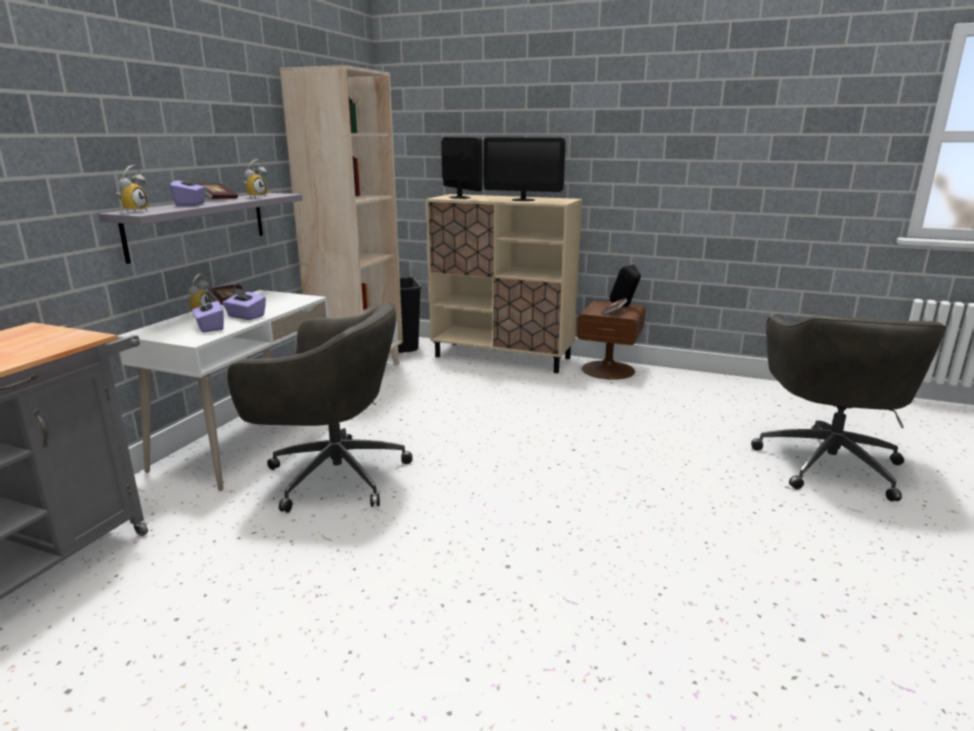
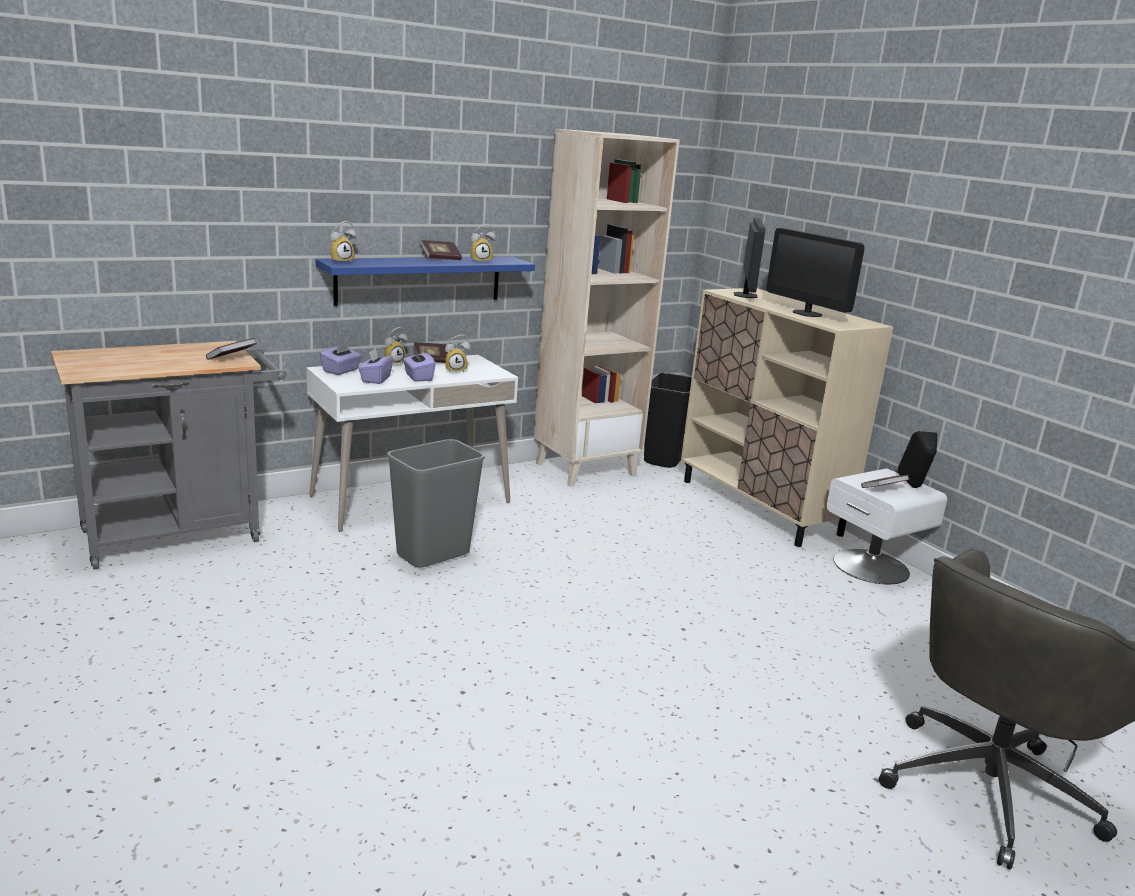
camera: 35 degrees right, 0 degrees up
grey shelf [98,193,302,264] -> blue shelf [316,257,535,306]
purple tissue box [170,173,206,206] -> purple tissue box moved to [320,342,362,375]
grey office chair [227,302,413,512] -> grey trash can [387,439,485,568]
brown nightstand [577,301,645,380] -> white nightstand [827,468,947,584]
none -> book [206,338,257,360]
none -> alarm clock [445,335,471,373]

